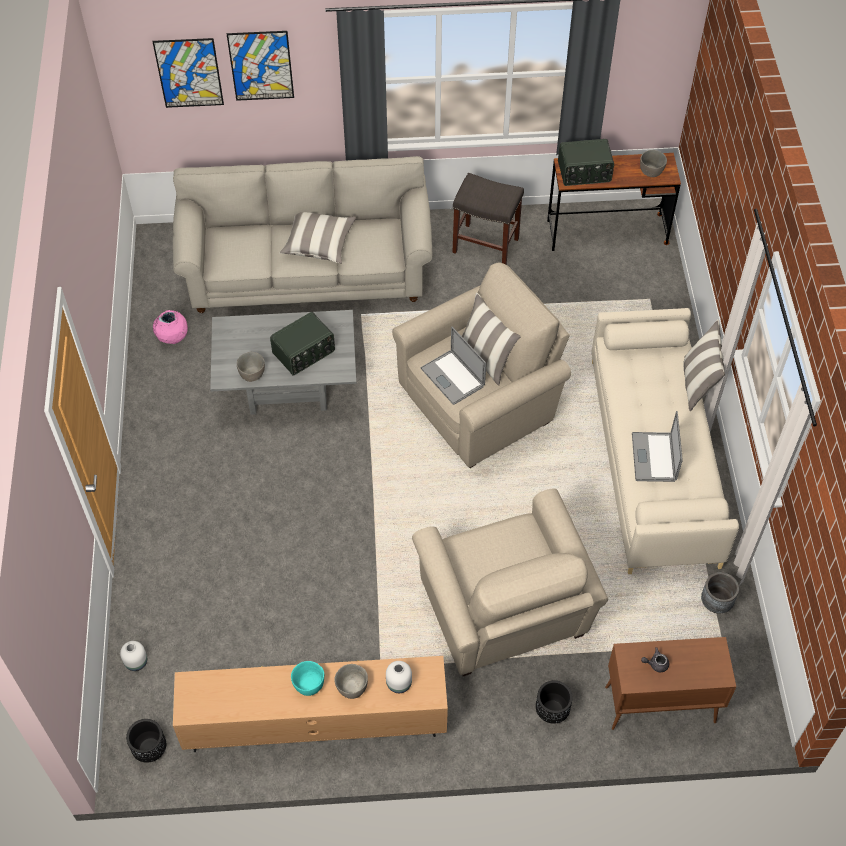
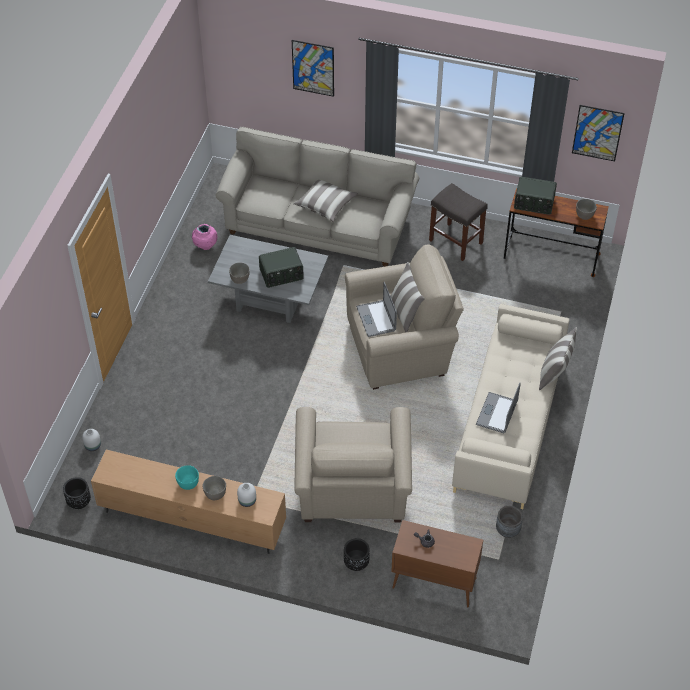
camera: 20 degrees right, 5 degrees down
picture [153,38,224,108] -> picture moved to [572,105,625,161]

